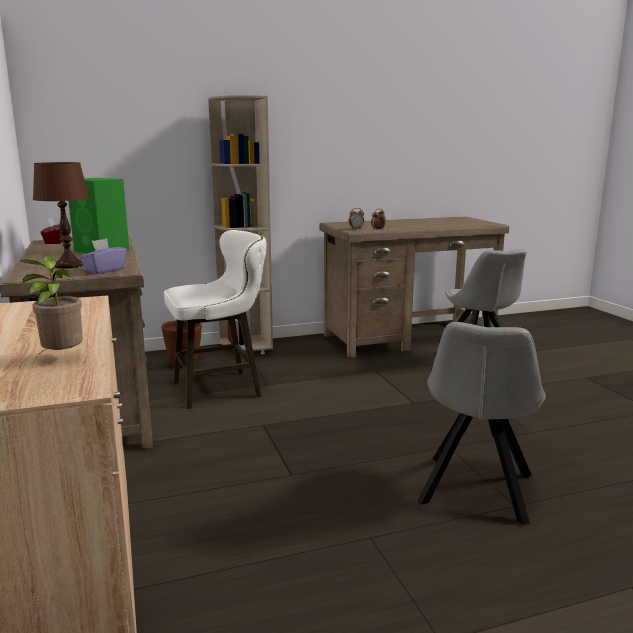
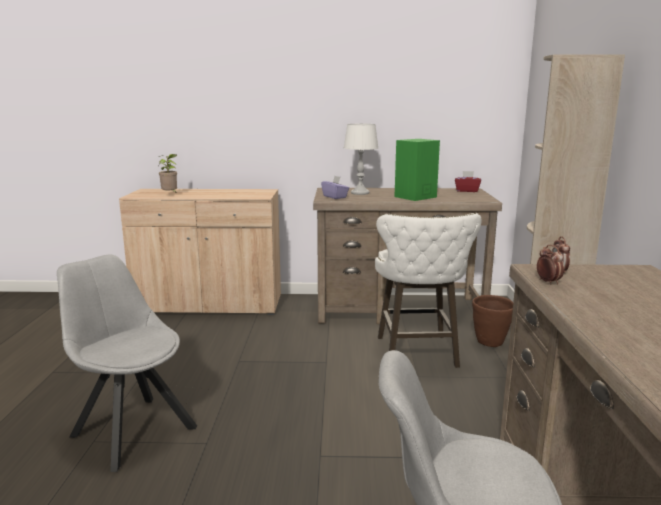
camera: 110 degrees right, 0 degrees up
brown table lamp [33,162,89,269] -> white table lamp [344,124,378,195]

